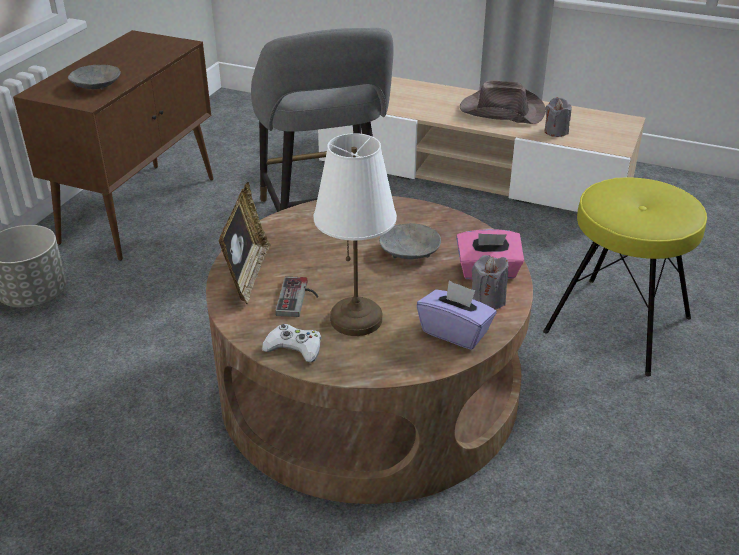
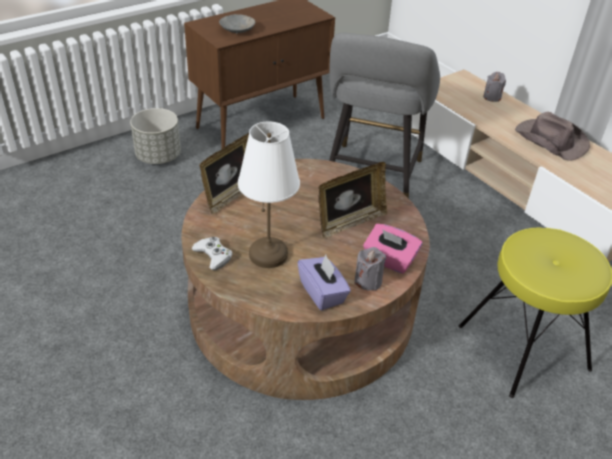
camera: 30 degrees right, 5 degrees up
game controller [276,276,318,317] -> none
grey bowl [379,223,441,259] -> picture frame [319,162,387,238]
grey candle [544,97,572,137] -> grey candle moved to [483,72,506,102]

